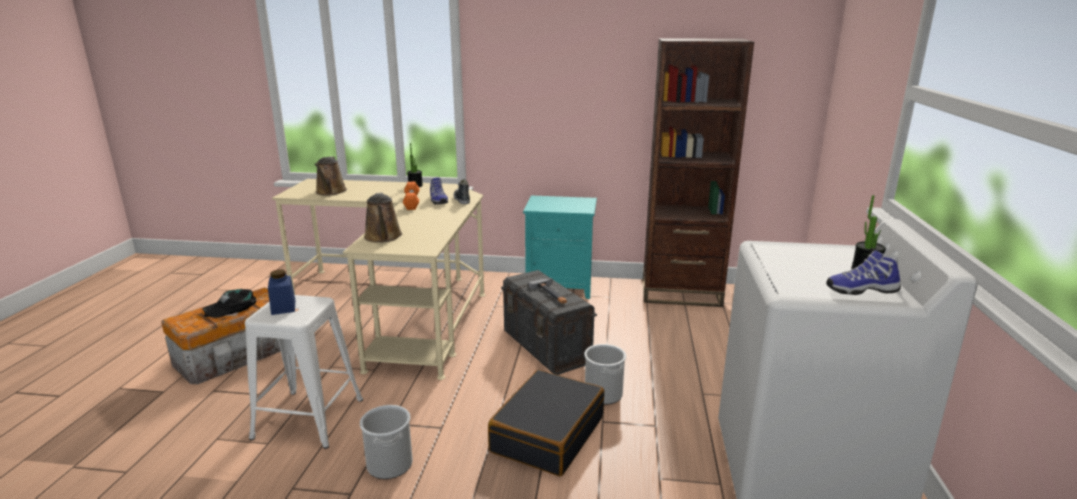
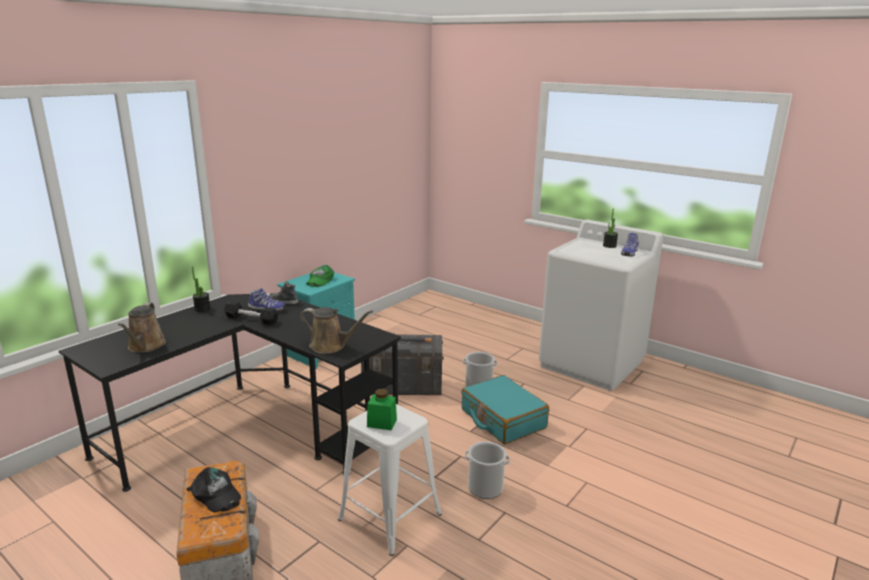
camera: 60 degrees left, 0 degrees up
black cap [203,289,256,318] -> black cap turned 45 degrees counterclockwise [187,467,241,512]
blue jar [268,270,296,315] -> green jar [367,389,397,430]
beige desk [272,179,485,380] -> black desk [59,293,401,492]
brown watering can [314,156,347,196] -> brown watering can turned 60 degrees clockwise [118,302,167,353]
orange dumbbell [403,182,420,210] -> black dumbbell [224,301,278,325]
black suitcase [488,370,604,477] -> turquoise suitcase [461,375,549,444]
brown bookcase [643,38,754,307] -> none
none -> green cap [306,265,334,287]

